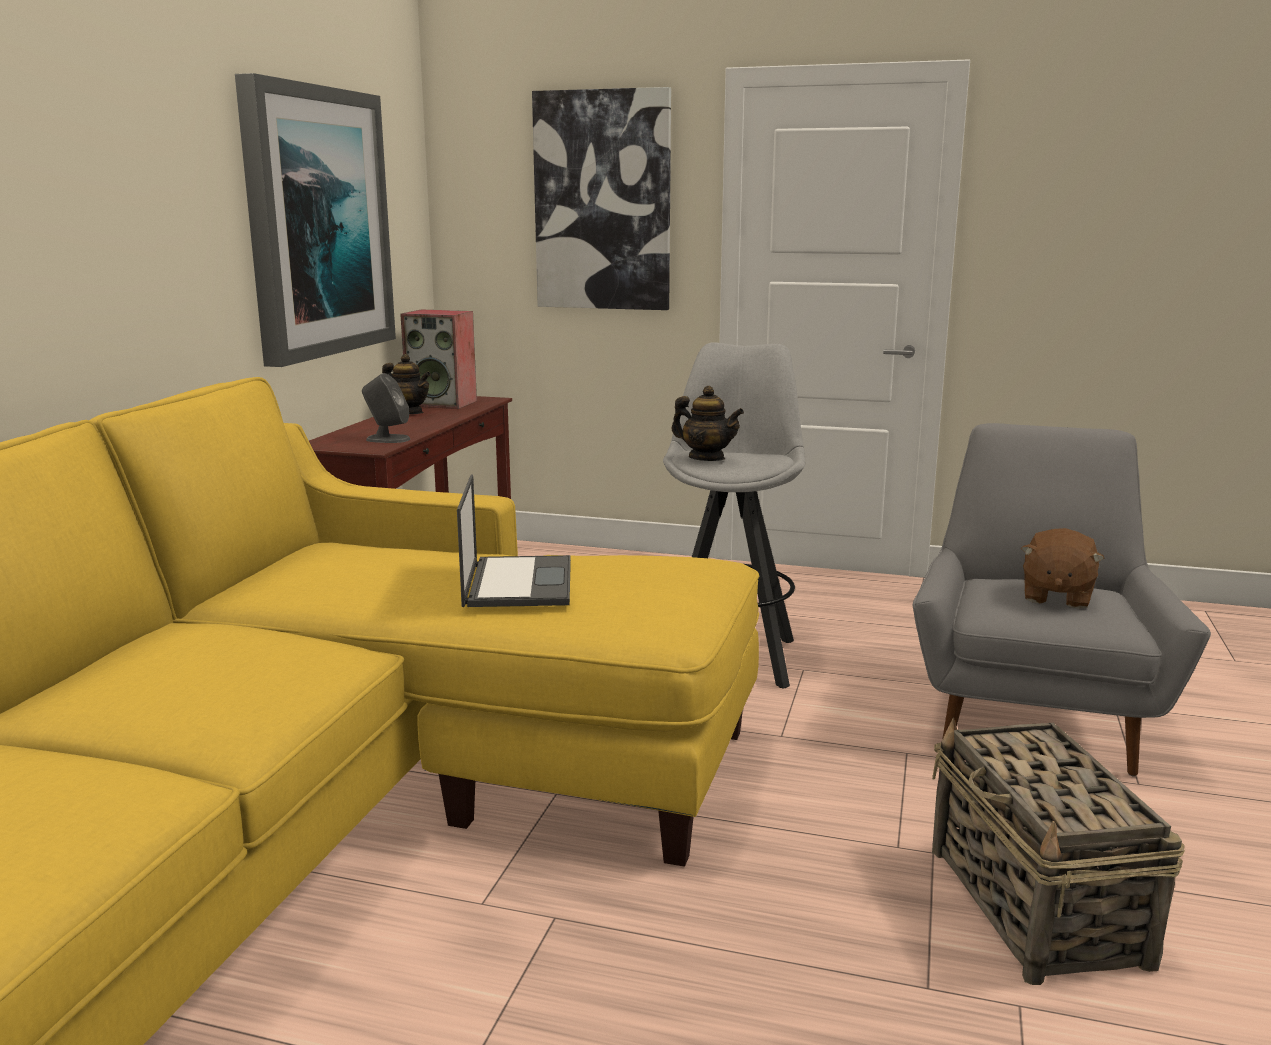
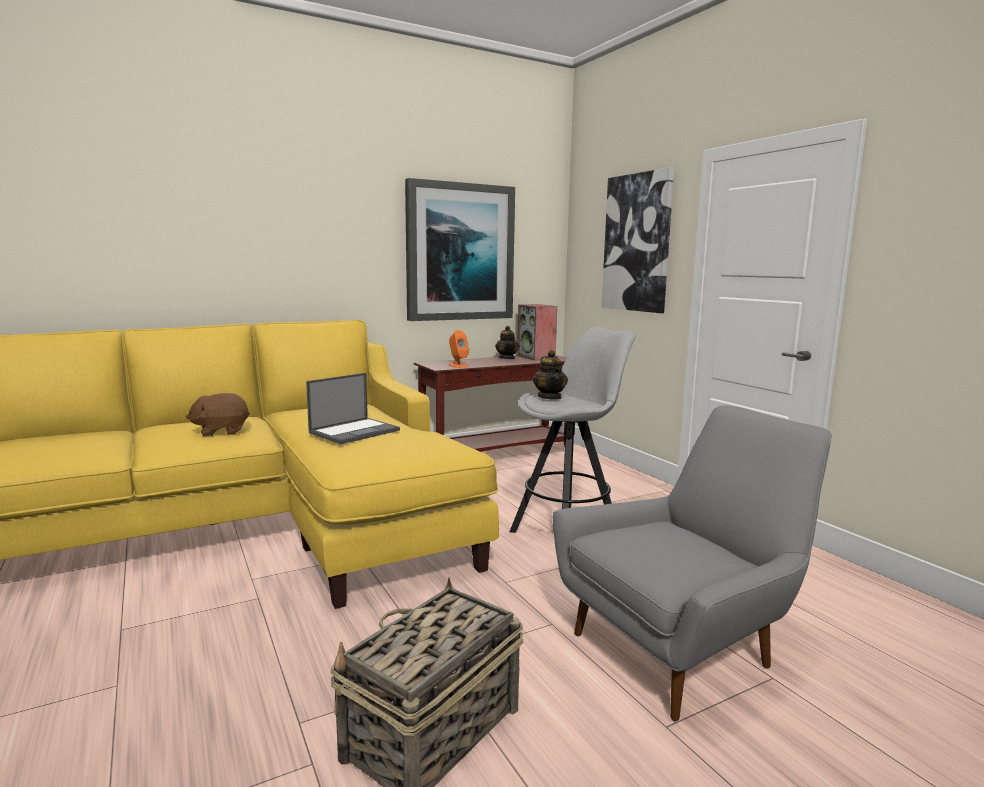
camera: 45 degrees right, 5 degrees down
grey speaker [362,373,410,443] -> orange speaker [448,330,469,368]
brown plush toy [1021,528,1105,609] -> brown plush toy moved to [186,393,250,436]

